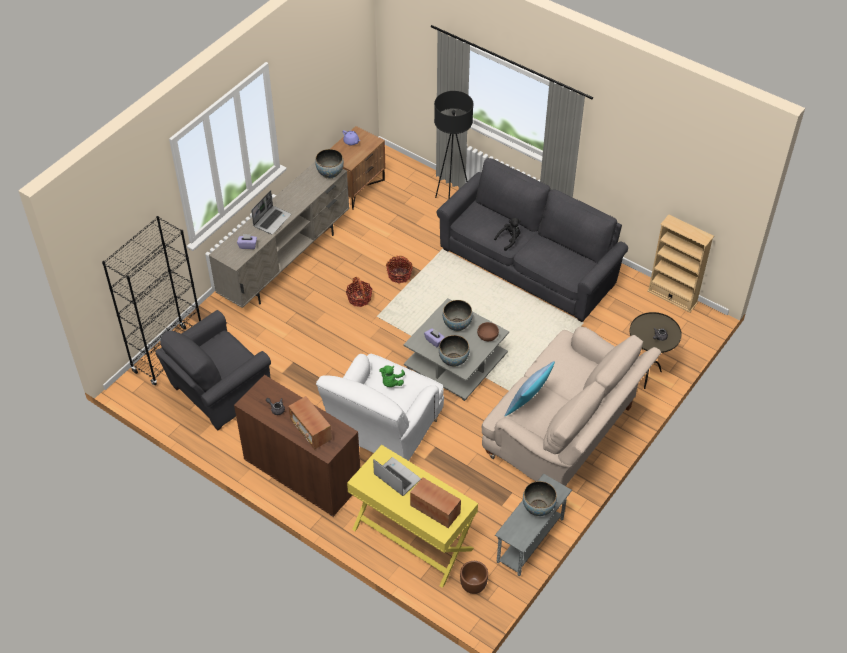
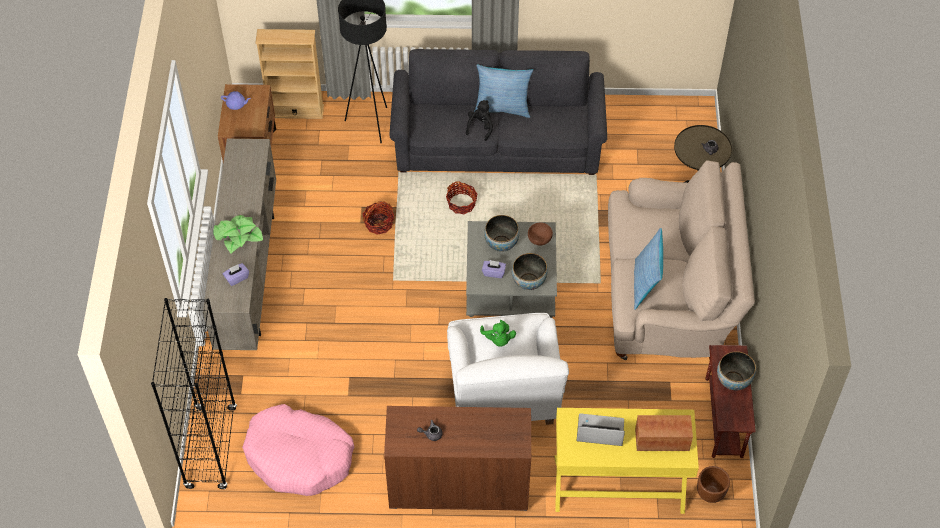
camera: 35 degrees left, 5 degrees up
grey armchair [155,310,271,430] -> pink dog bed [242,404,354,496]
laptop [251,190,291,234] -> potted plant [213,215,263,253]
radio [288,396,332,450] -> none
bowl [315,149,344,179] -> none
basket [346,277,372,307] -> basket moved to [446,182,477,214]
grey side table [495,474,572,576] -> brown side table [705,345,756,458]
beige bookcase [647,215,714,313] -> beige bookcase moved to [255,29,324,119]
none -> pillow [475,65,533,118]

